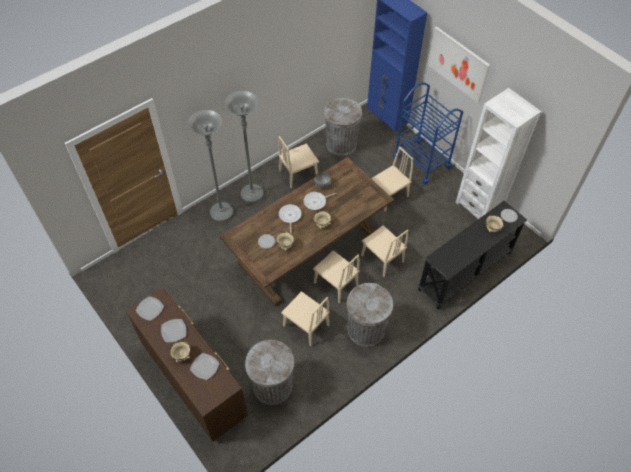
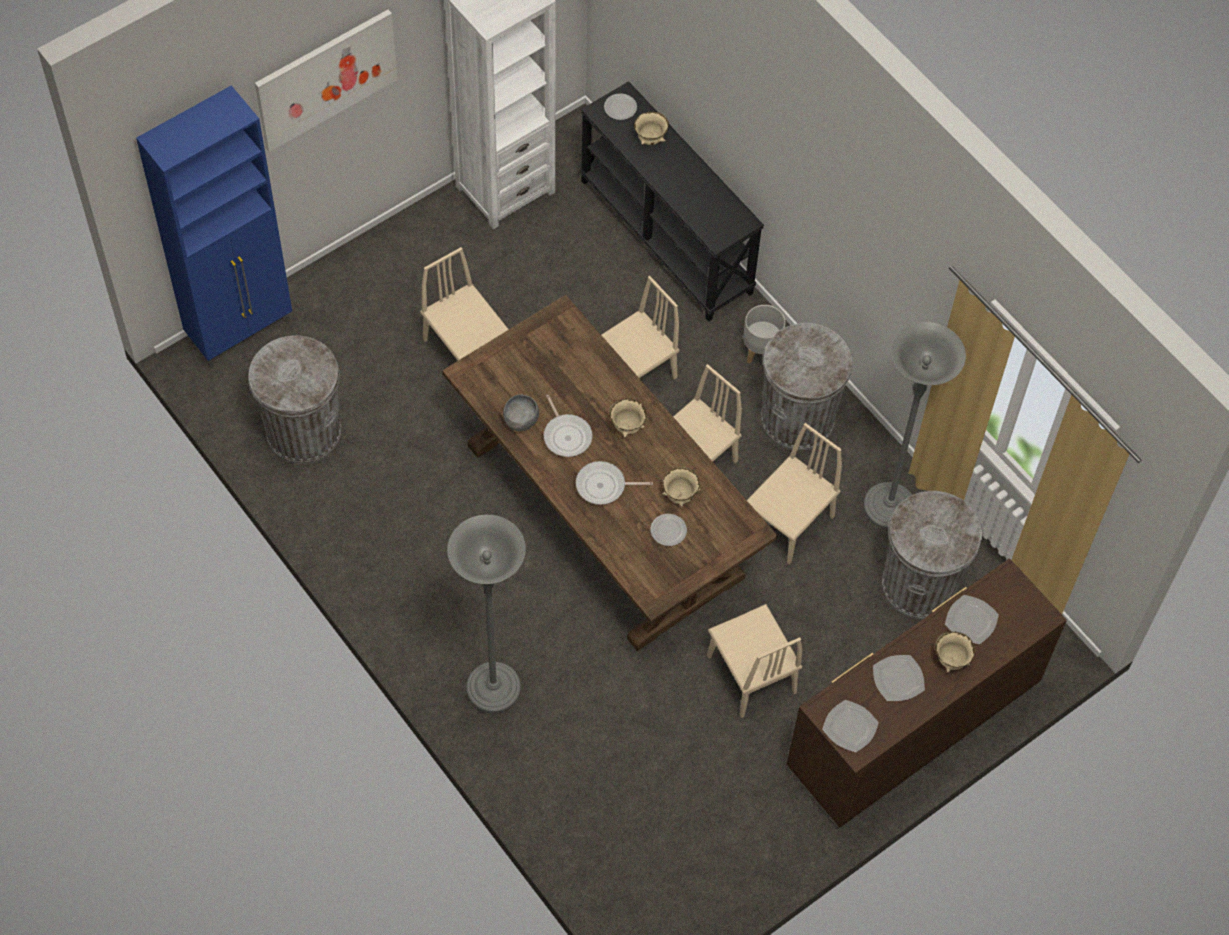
camera: 90 degrees left, 5 degrees up
grey floor lamp [224,91,263,203] -> grey floor lamp moved to [864,322,966,530]
beige chair [278,136,319,188] -> beige chair moved to [707,604,803,718]
blue cart [393,82,463,185] -> none
none -> grey planter [743,305,785,364]

